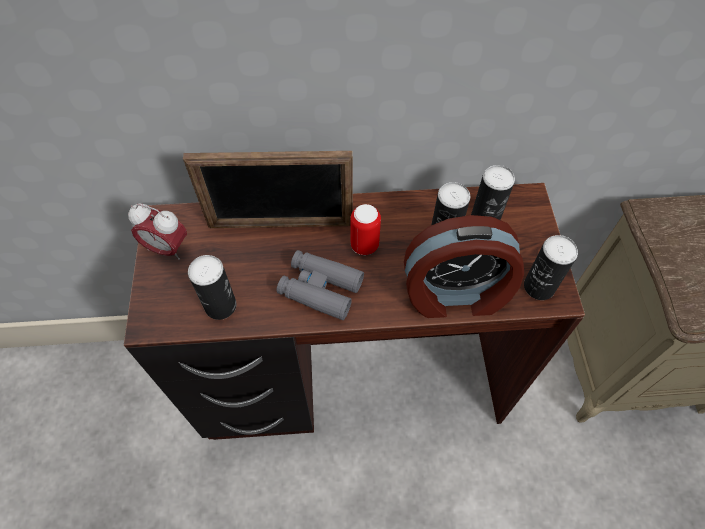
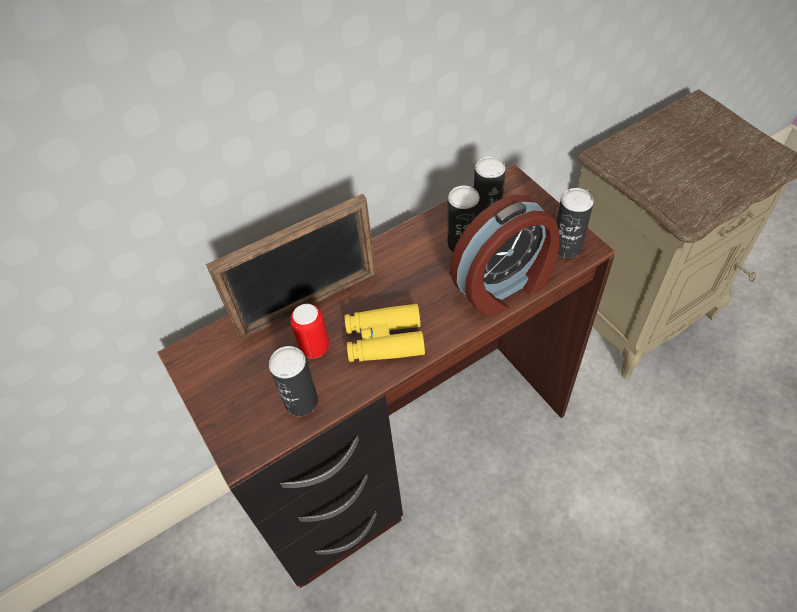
camera: 25 degrees left, 5 degrees down
alarm clock [128,203,187,260] -> none
grey binoculars [277,250,364,320] -> yellow binoculars [344,304,425,362]
can [350,204,381,255] -> can moved to [290,304,329,359]

